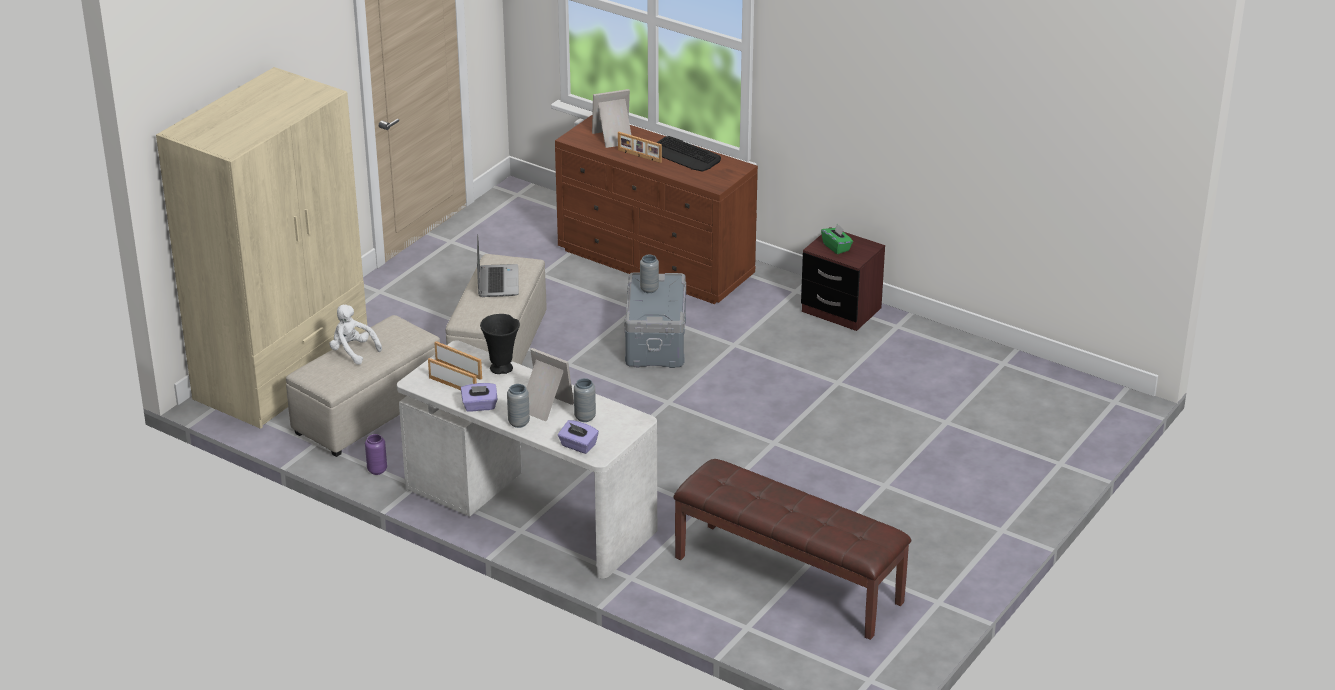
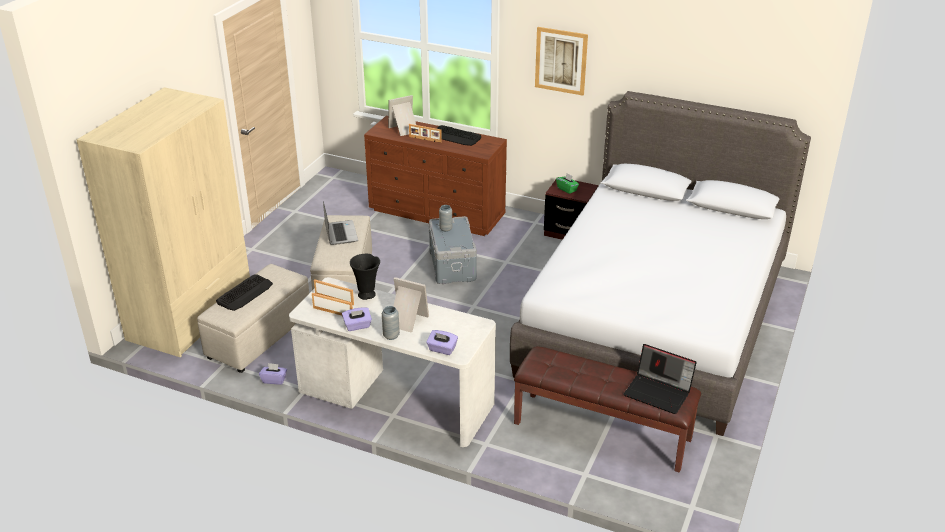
camera: 10 degrees left, 0 degrees up
white plush toy [329,304,382,365] -> keyboard [216,274,273,311]
purple vase [365,434,387,475] -> purple tissue box [259,363,287,385]
grey vase [574,378,596,422] -> none
none -> grey bed [510,91,811,436]
none -> picture [535,27,588,96]
none -> laptop [624,344,697,414]

